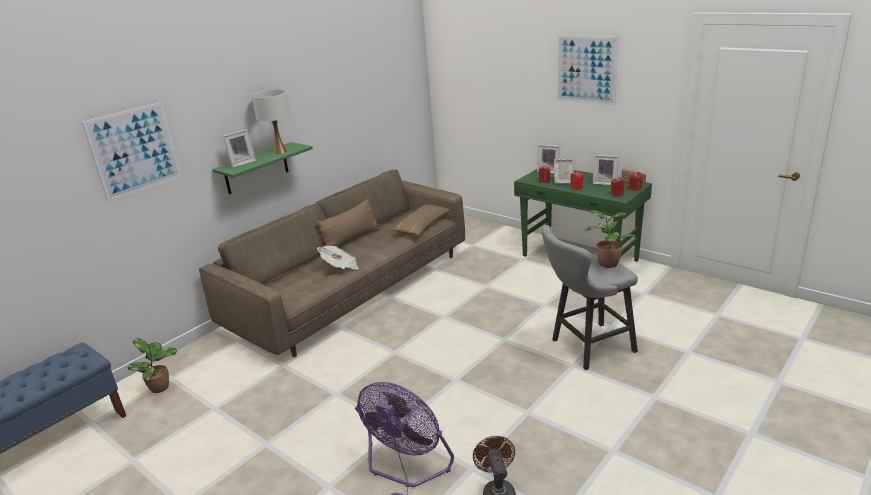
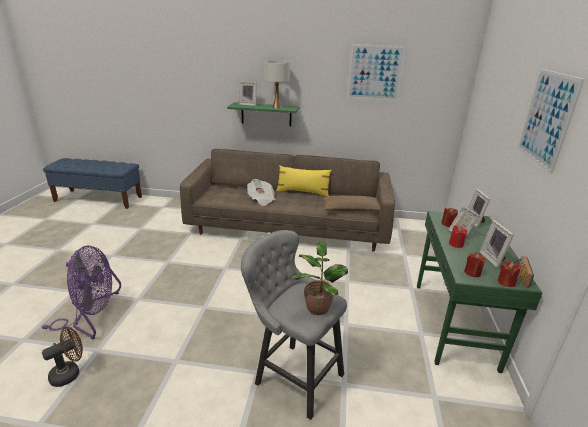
camera: 55 degrees right, 0 degrees up
picture [82,102,182,202] -> picture moved to [347,44,406,101]
potted plant [128,338,177,393] -> none
brown pillow [316,198,381,247] -> yellow pillow [276,165,332,197]

